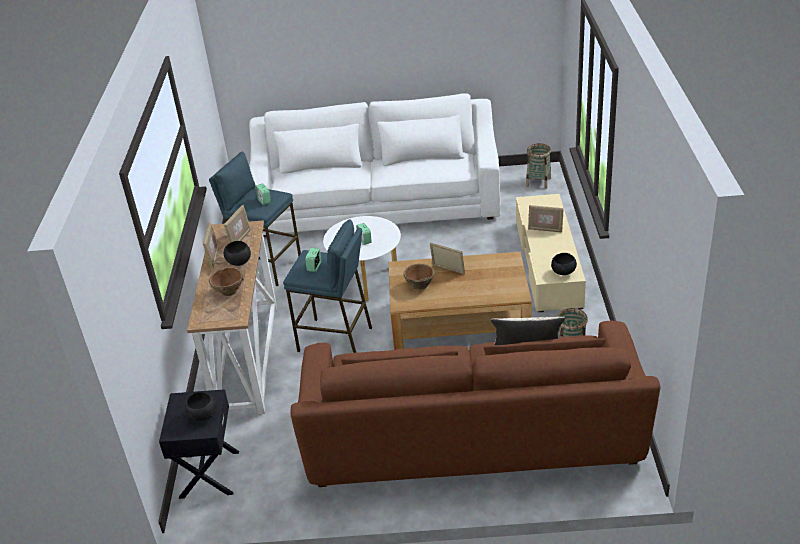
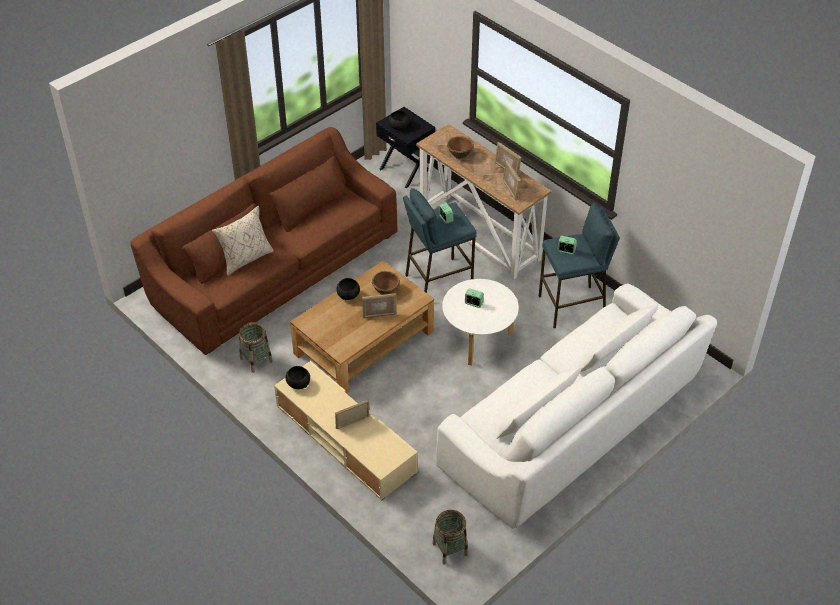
camera: 135 degrees right, 10 degrees up
black bowl [224,241,251,266] -> black bowl moved to [336,278,360,300]

